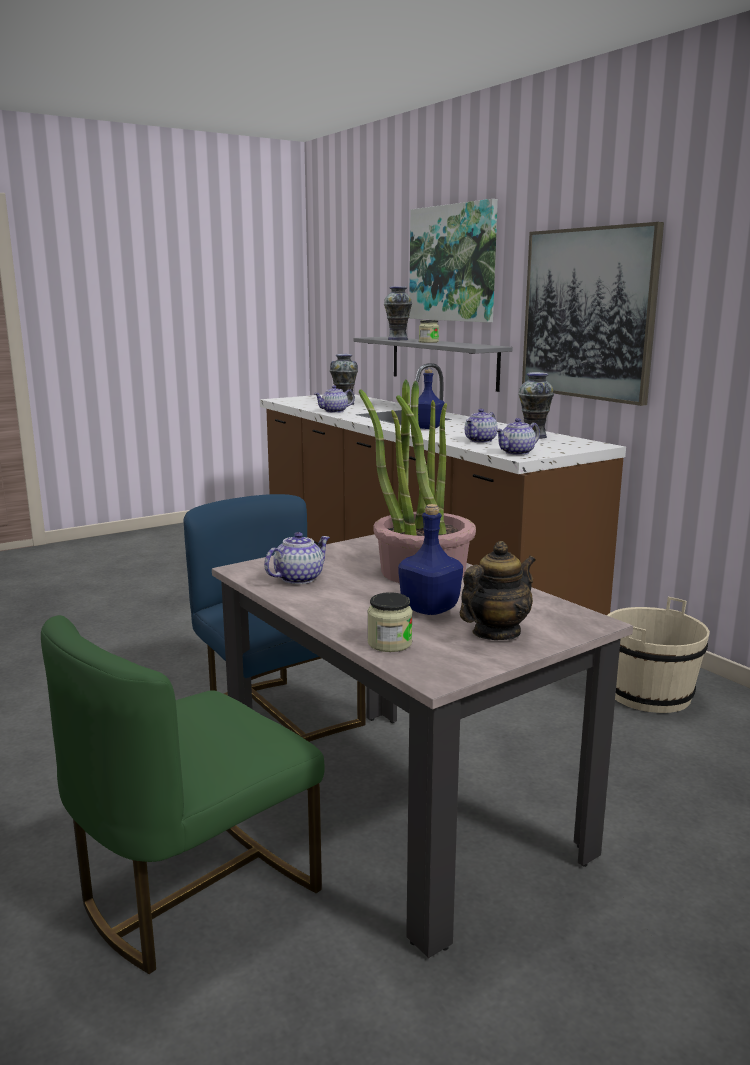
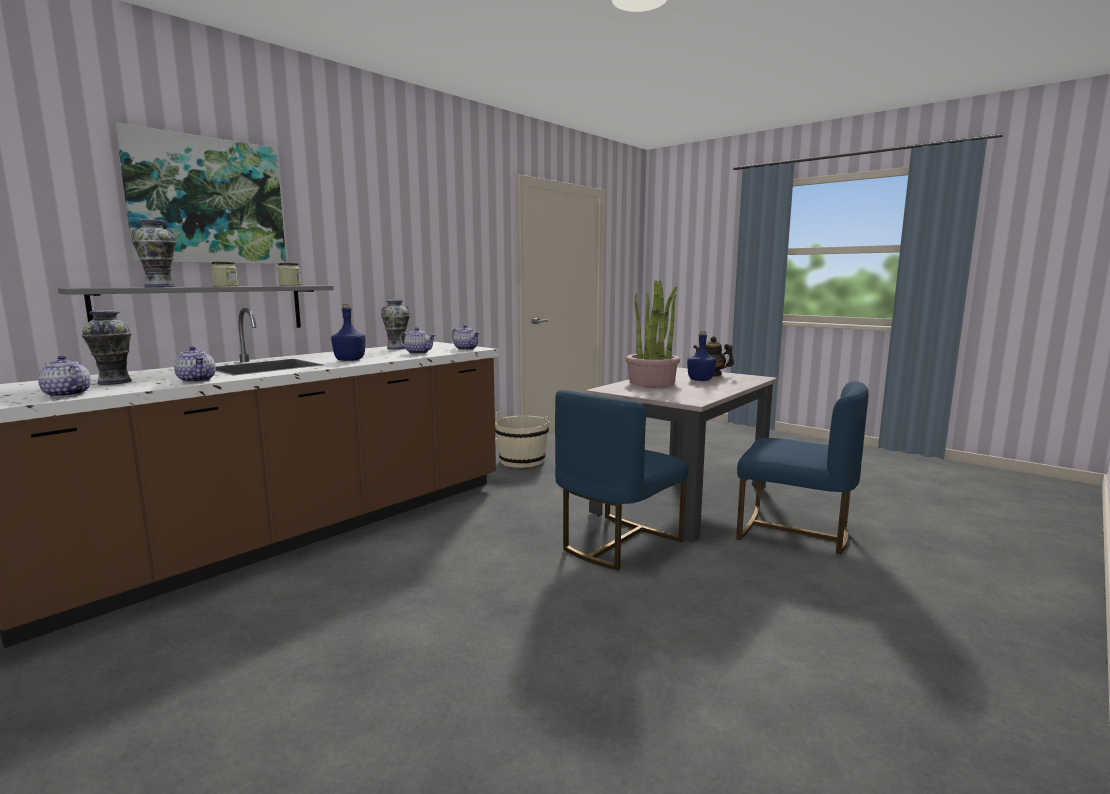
camera: 105 degrees left, 5 degrees down
green chair [41,615,325,974] -> blue chair [736,381,869,554]
teapot [264,532,330,584] -> teapot moved to [38,355,91,398]
jar [367,592,413,652] -> jar moved to [278,263,301,286]
picture [522,222,664,406] -> none

